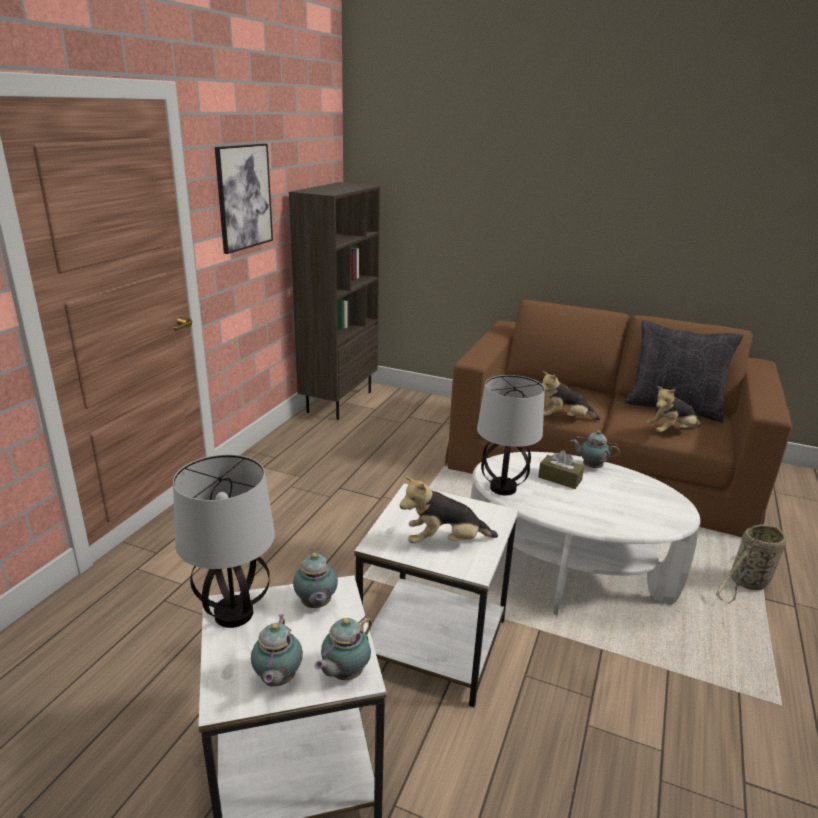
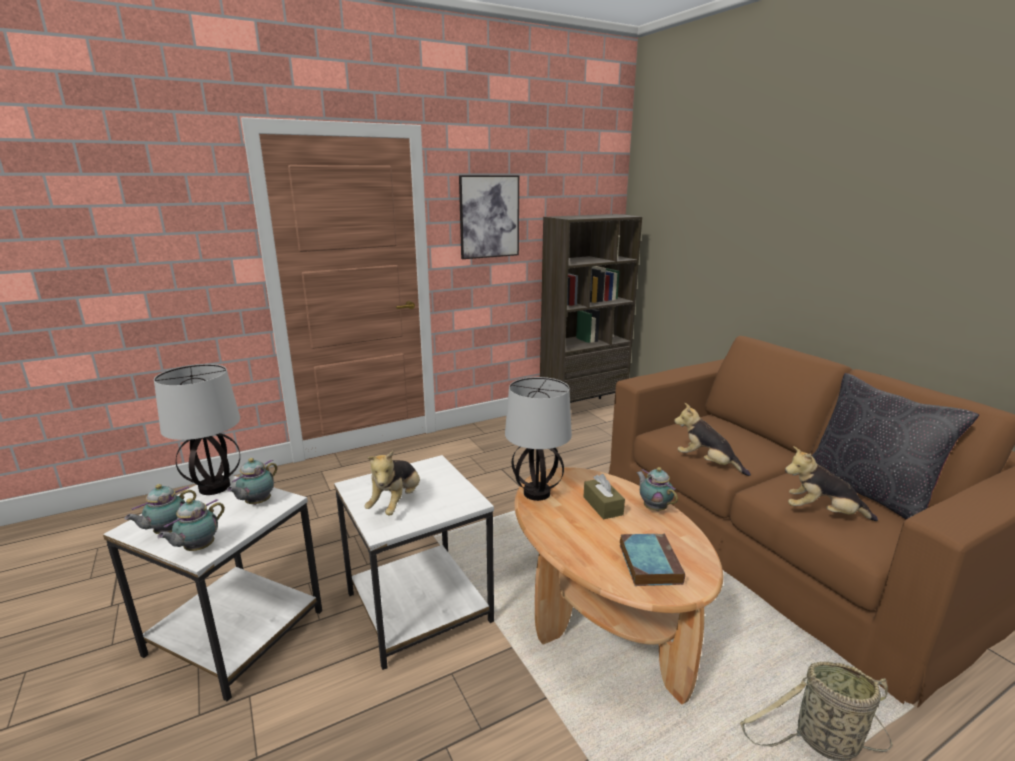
camera: 40 degrees right, 5 degrees down
teapot [315,614,372,680] -> teapot turned 45 degrees counterclockwise [157,498,225,551]
plush toy [400,476,498,543] -> plush toy turned 105 degrees counterclockwise [364,451,420,515]
white coffee table [471,452,700,616] -> brown coffee table [514,467,723,704]
none -> book [620,533,685,586]

